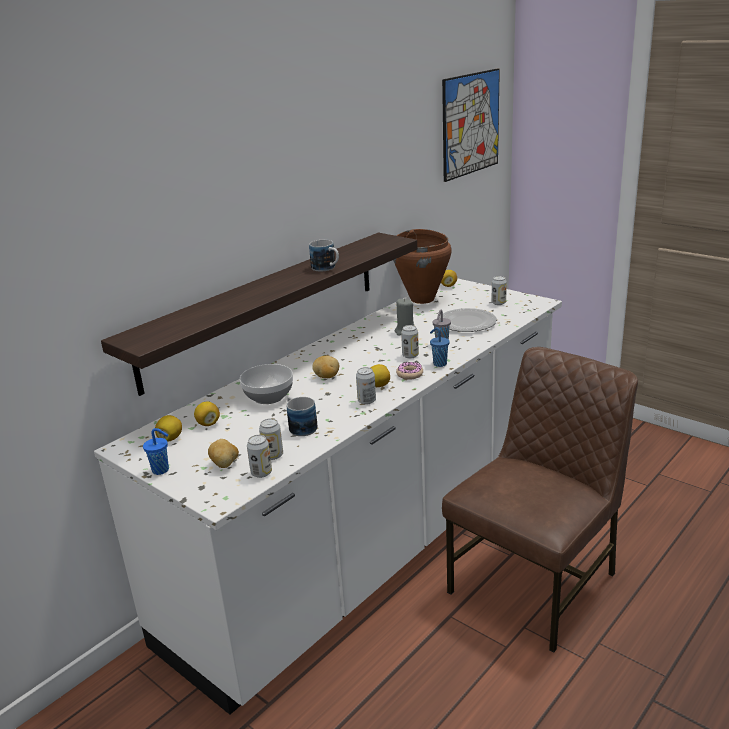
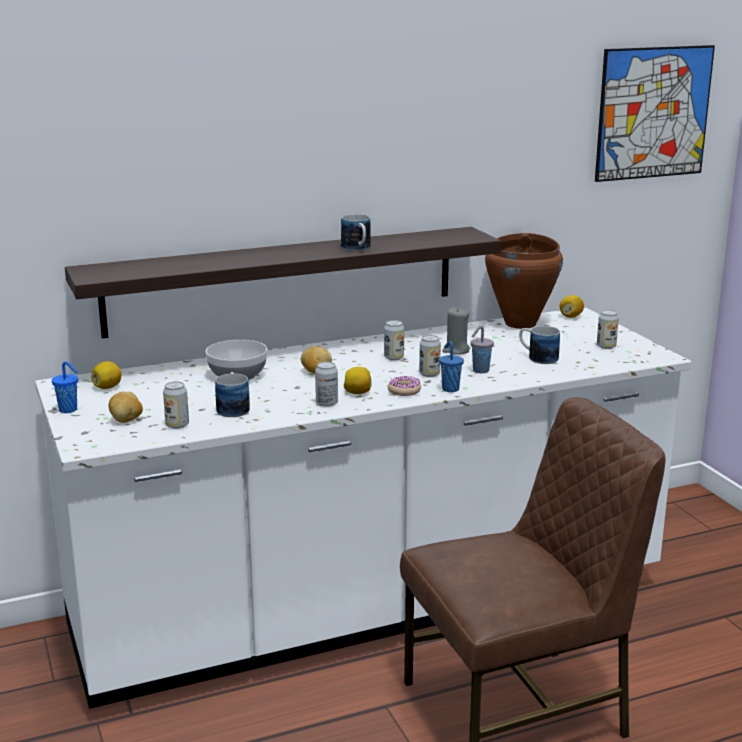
camera: 25 degrees right, 5 degrees down
lemon [194,401,220,426] -> none
can [247,435,272,478] -> can moved to [384,320,404,361]
plate [439,308,497,332] -> mug [519,326,560,364]

